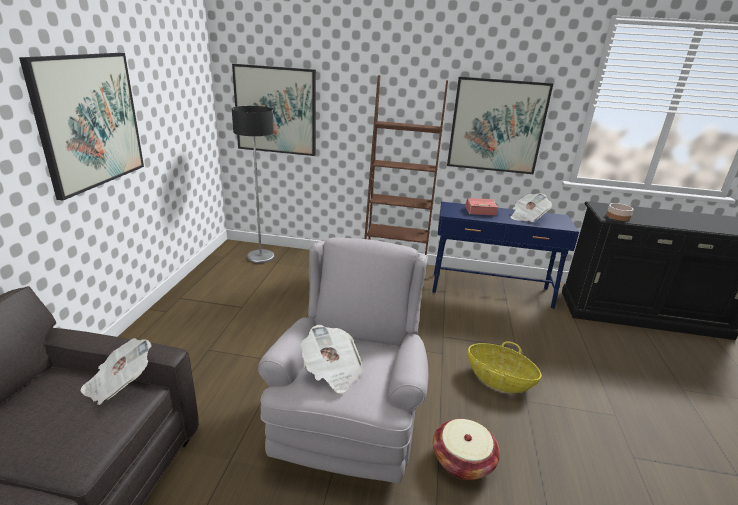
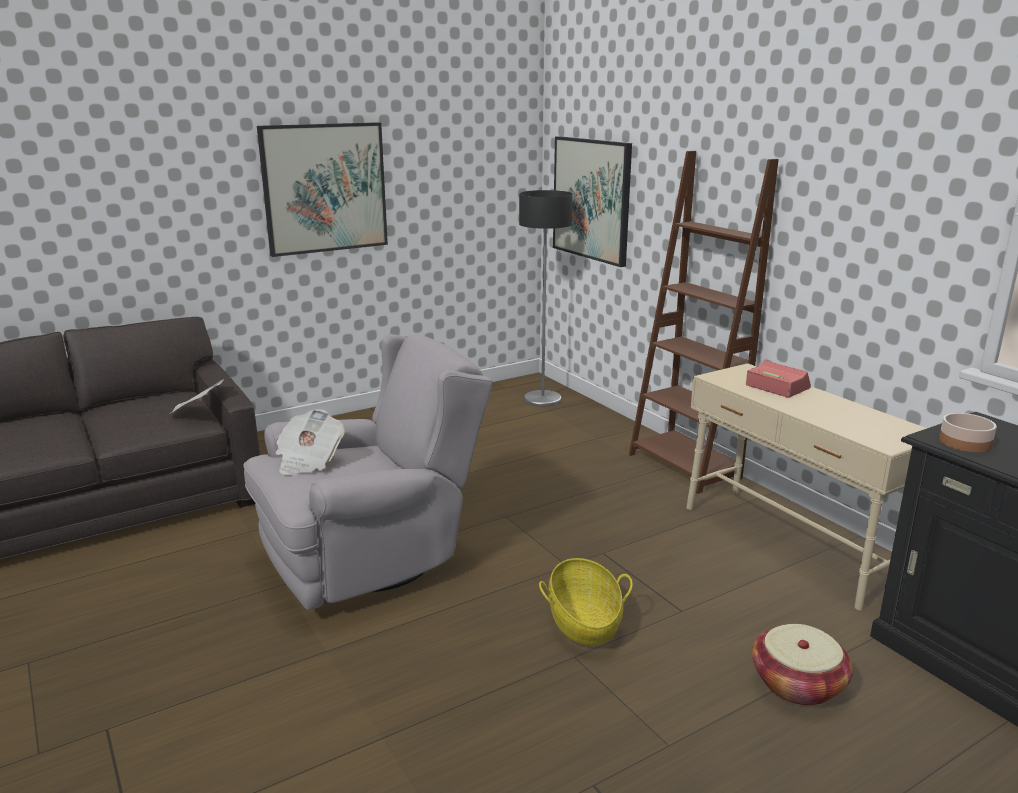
camera: 50 degrees right, 5 degrees down
blue console table [432,202,579,309] -> beige console table [686,363,927,610]
basket [433,419,500,480] -> basket moved to [752,624,853,706]
picture [447,77,553,174] -> none
newspaper [511,193,552,222] -> none

